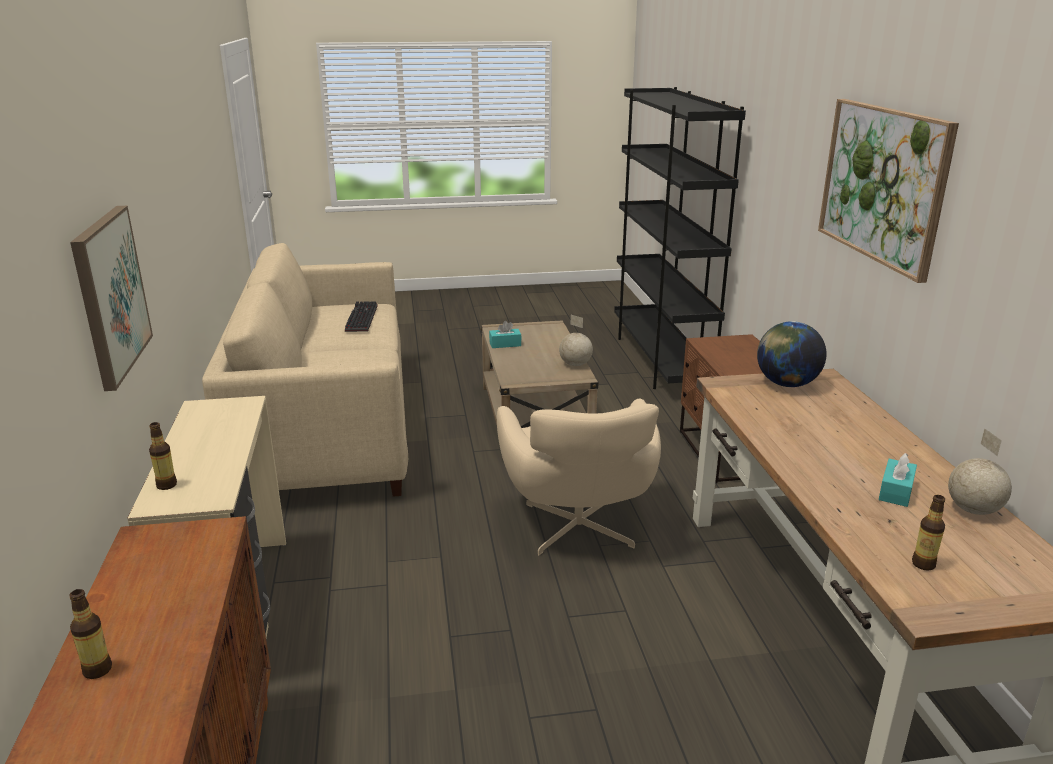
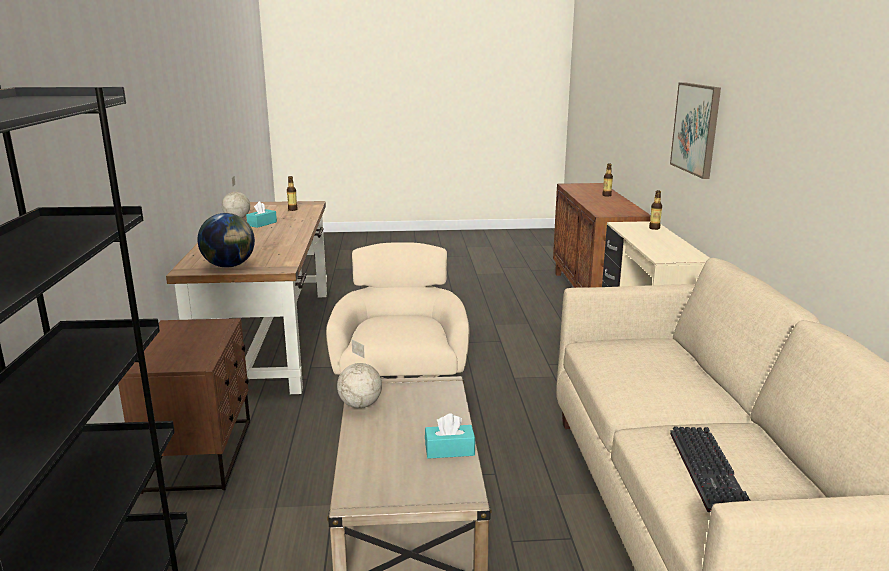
camera: 175 degrees left, 5 degrees down
picture [818,99,959,283] -> none

